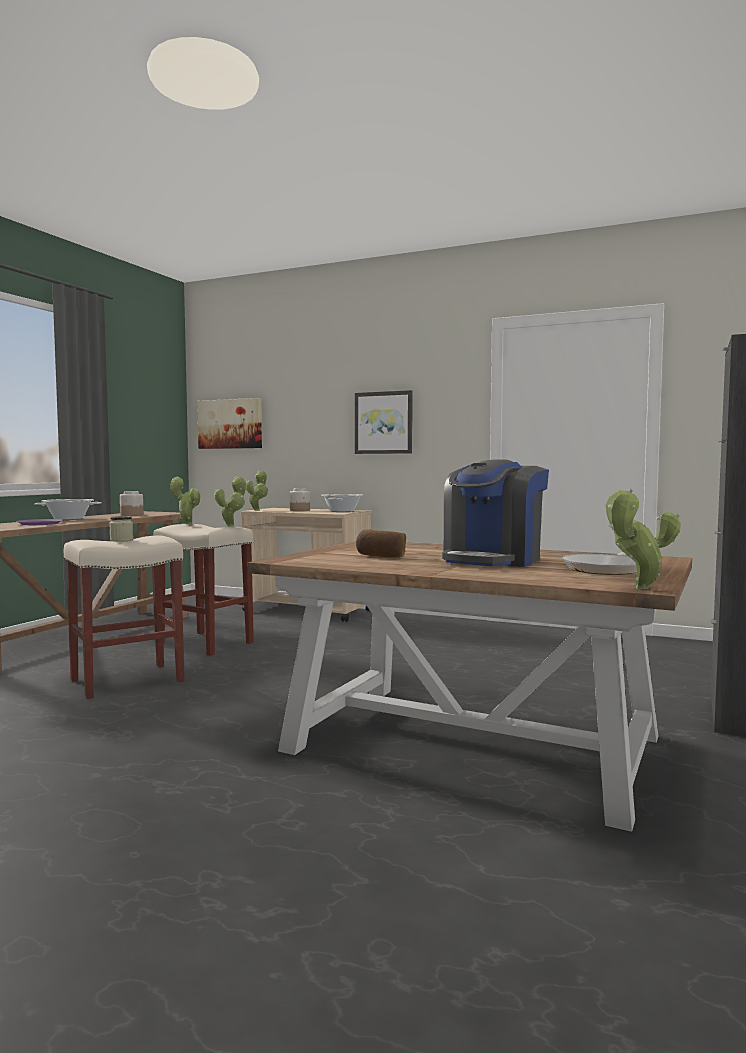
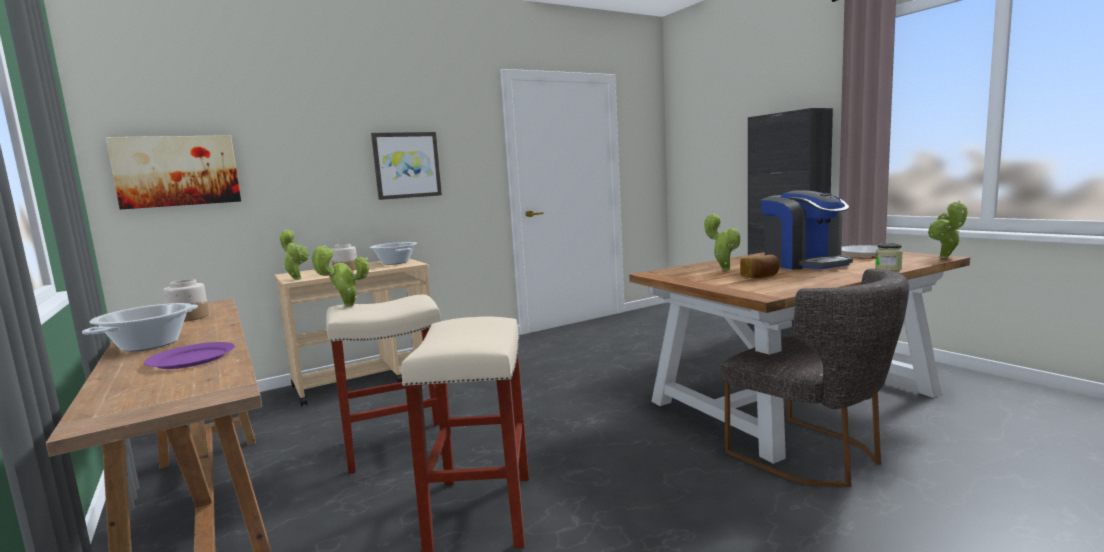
camera: 55 degrees left, 5 degrees up
jar [109,516,133,542] -> jar moved to [875,243,903,271]
potted plant [214,477,246,527] -> potted plant moved to [704,213,740,270]
none -> grey chair [721,269,909,487]

